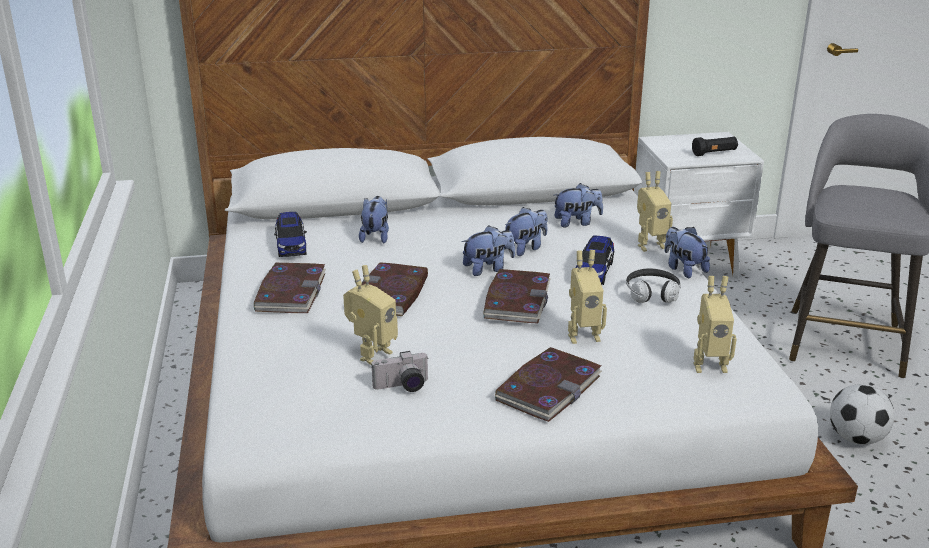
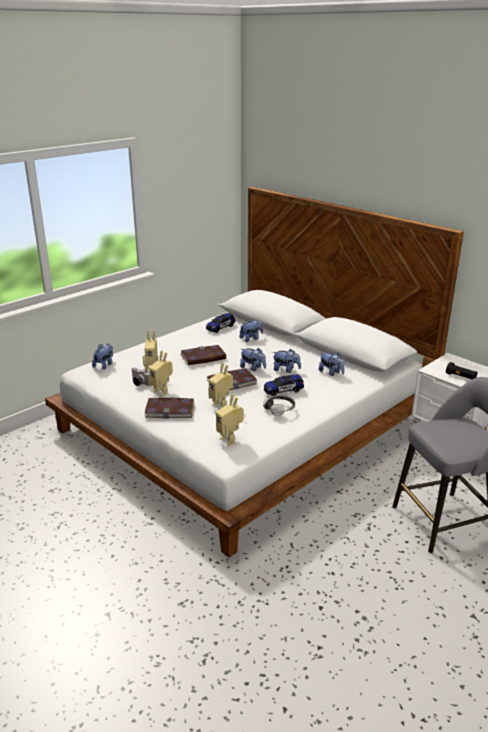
camera: 55 degrees right, 0 degrees up
book [254,263,326,313] -> none
toy robot [637,171,673,252] -> toy robot moved to [149,351,173,397]
plush toy [664,227,710,278] -> plush toy moved to [92,344,113,370]
football [830,384,894,445] -> none

